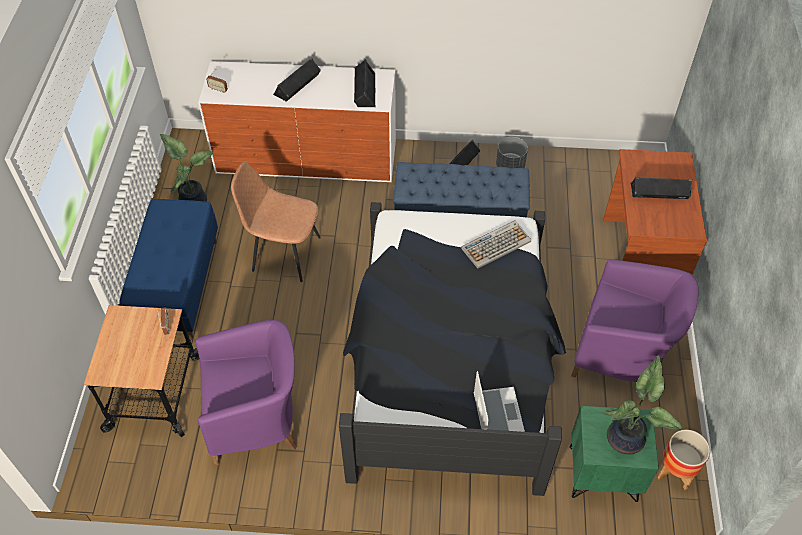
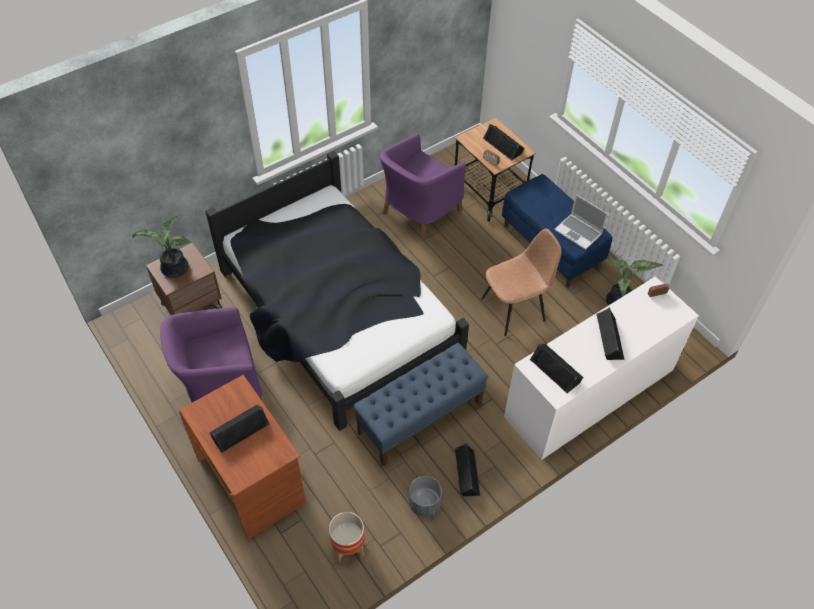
camera: 140 degrees right, 0 degrees up
keyboard [461,220,531,269] -> none
laptop [474,371,525,432] -> laptop moved to [554,194,608,250]
green nightstand [569,406,659,502] -> brown nightstand [146,243,222,315]
planter [658,430,710,490] -> planter moved to [329,512,365,563]
none -> black speaker [483,124,525,161]

